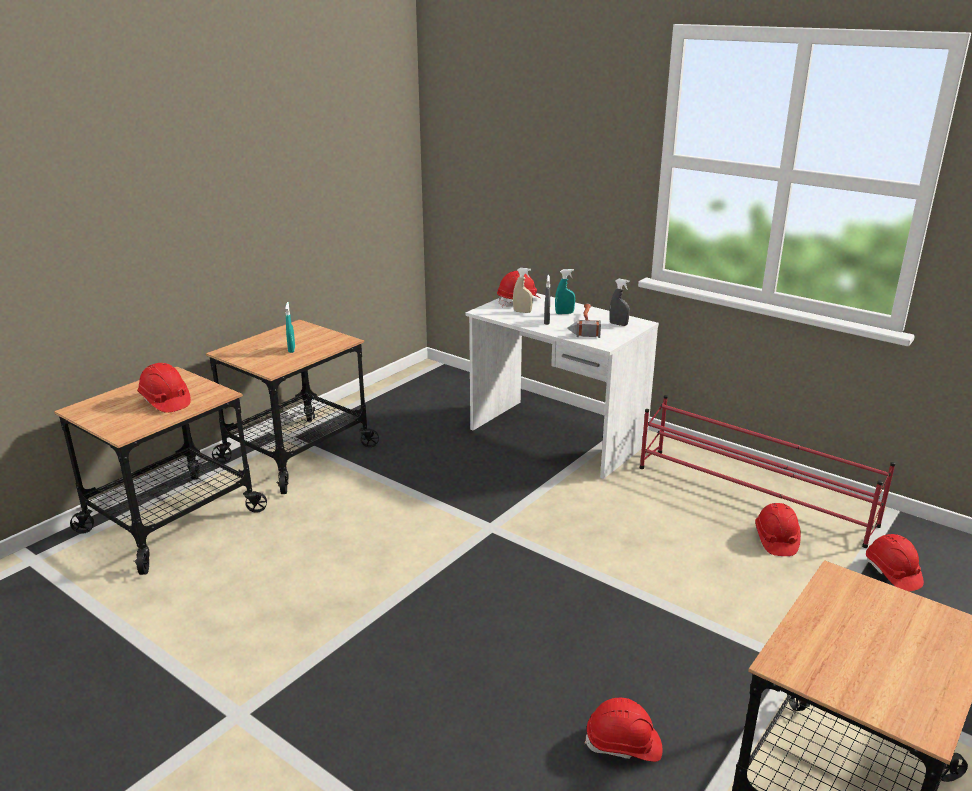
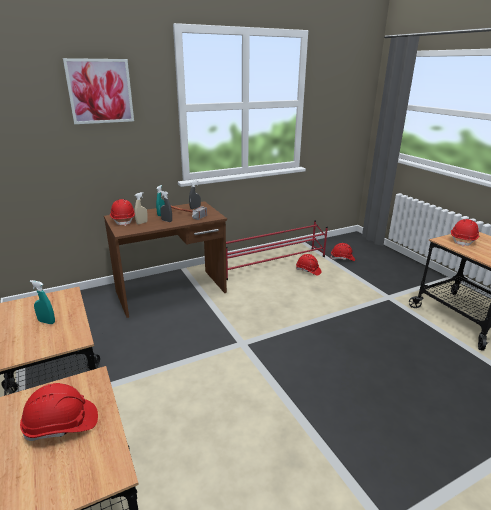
camera: 65 degrees left, 0 degrees up
white desk [466,293,659,479] -> brown desk [104,201,227,318]
red hard hat [585,698,662,762] -> red hard hat moved to [451,219,480,247]
none -> picture [63,58,134,124]

